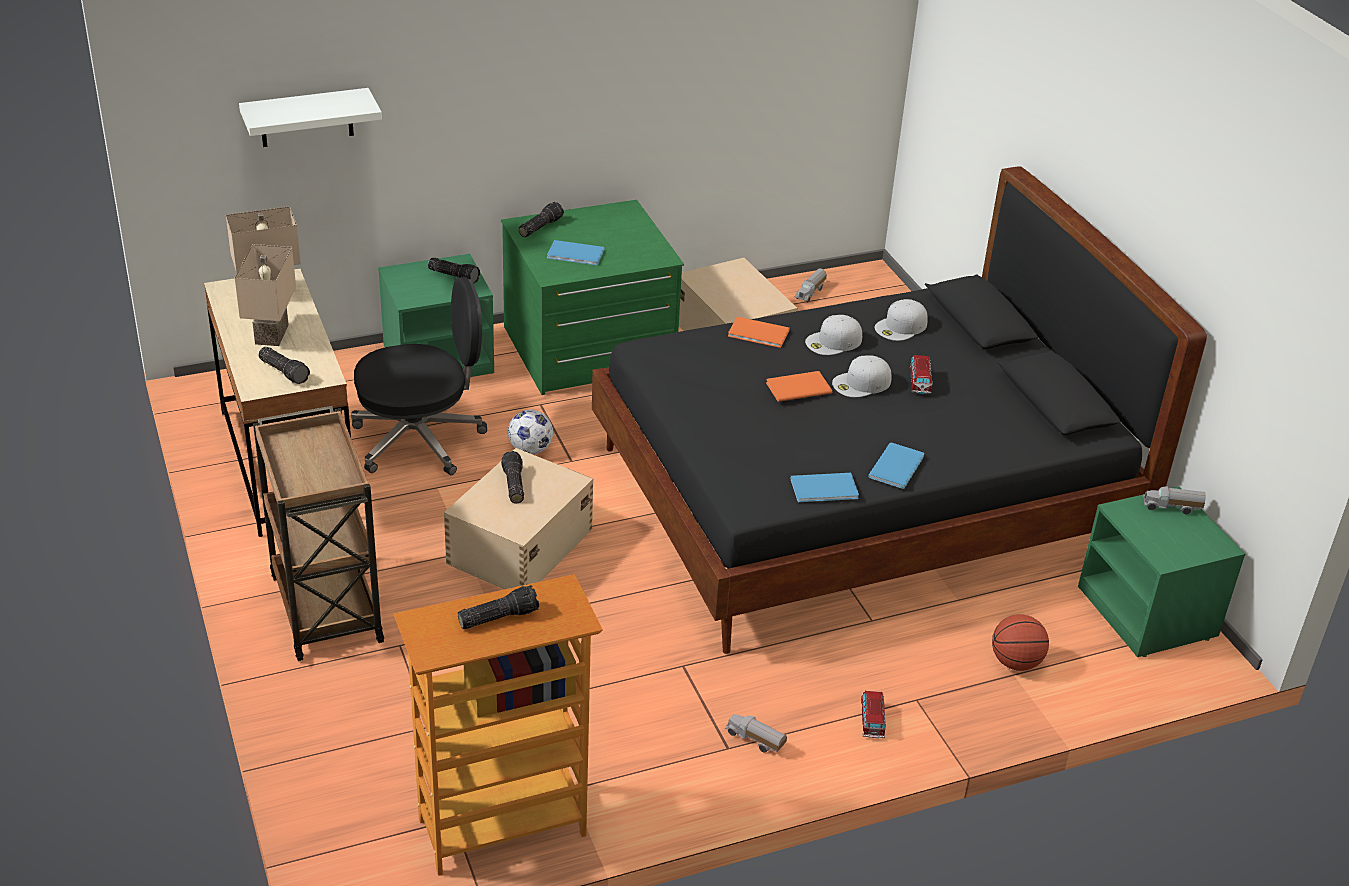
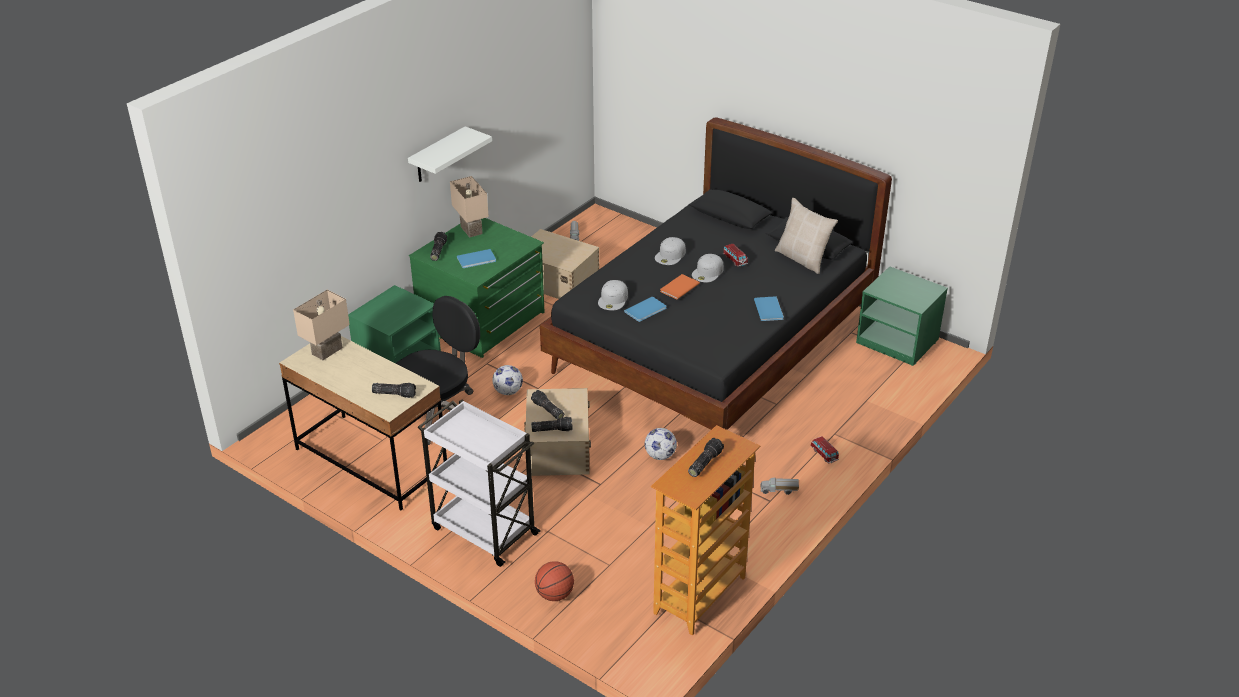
camera: 30 degrees left, 0 degrees up
beige table lamp [235,244,296,346] -> beige table lamp moved to [450,176,489,238]
white shelf [239,88,382,147] -> white shelf moved to [408,126,492,182]
brown cart [253,406,384,661] -> white cart [418,399,541,567]
flashlight [428,258,480,284] -> flashlight moved to [531,417,573,432]
orange book [728,317,790,348] -> none
blue book [790,473,859,502] -> blue book moved to [624,297,667,322]
white cap [875,299,928,341] -> white cap moved to [598,280,628,310]
basketball [992,614,1049,671] -> basketball moved to [535,561,574,601]
toy truck [1143,487,1206,514] -> none
none -> football [645,428,677,460]
none -> beige pillow [775,198,838,274]

